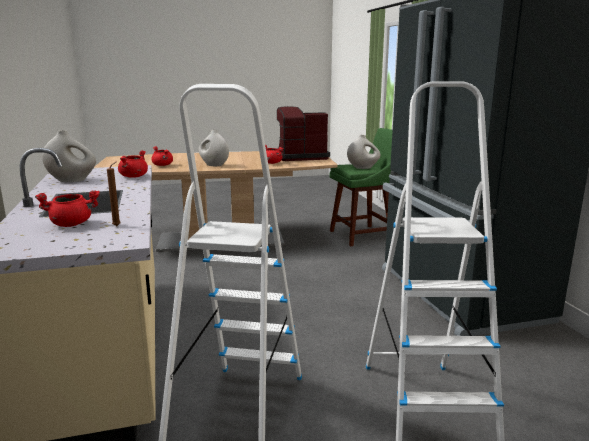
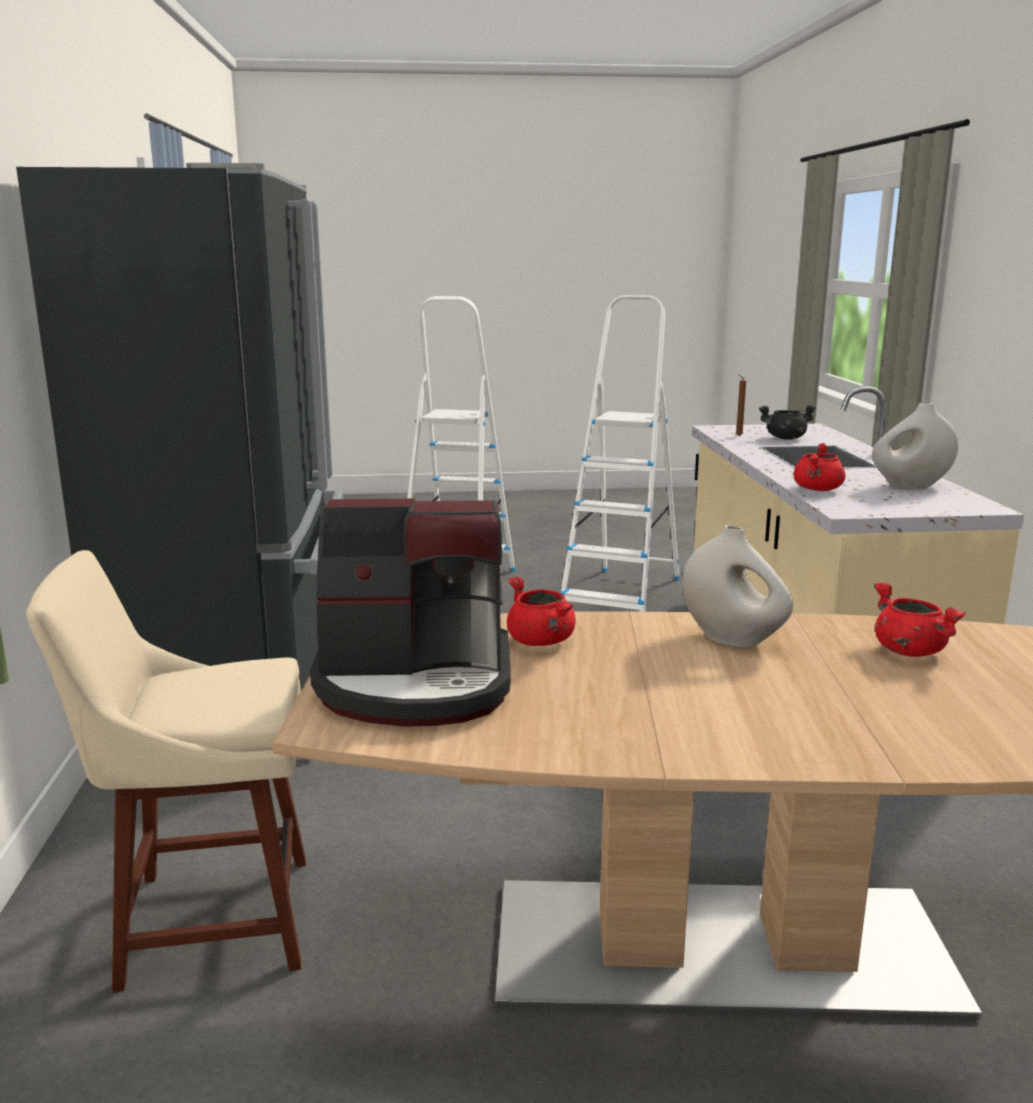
camera: 170 degrees left, 0 degrees up
red cooking pot [35,190,100,227] -> black cooking pot [759,405,816,440]
green stool [329,128,393,246] -> beige stool [26,550,306,993]
white vase [347,135,380,169] -> none

